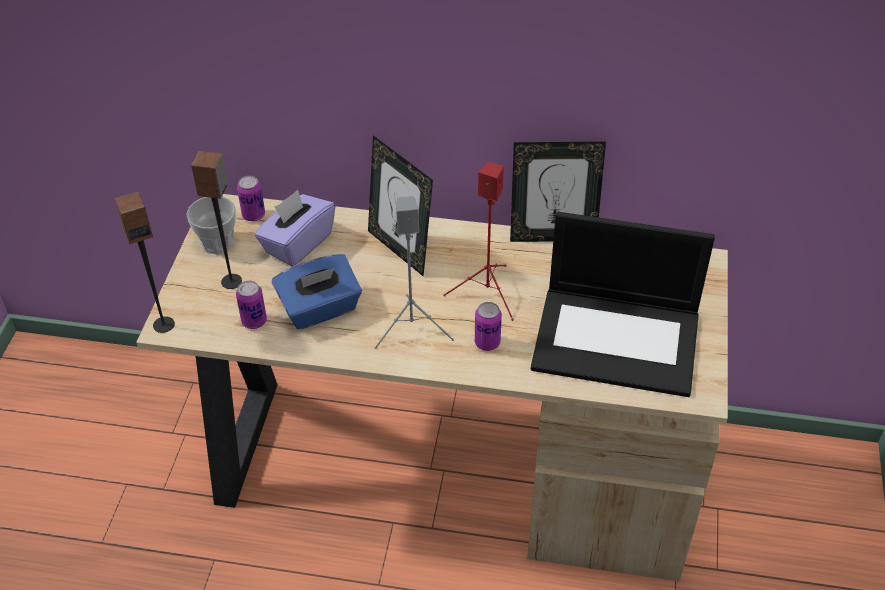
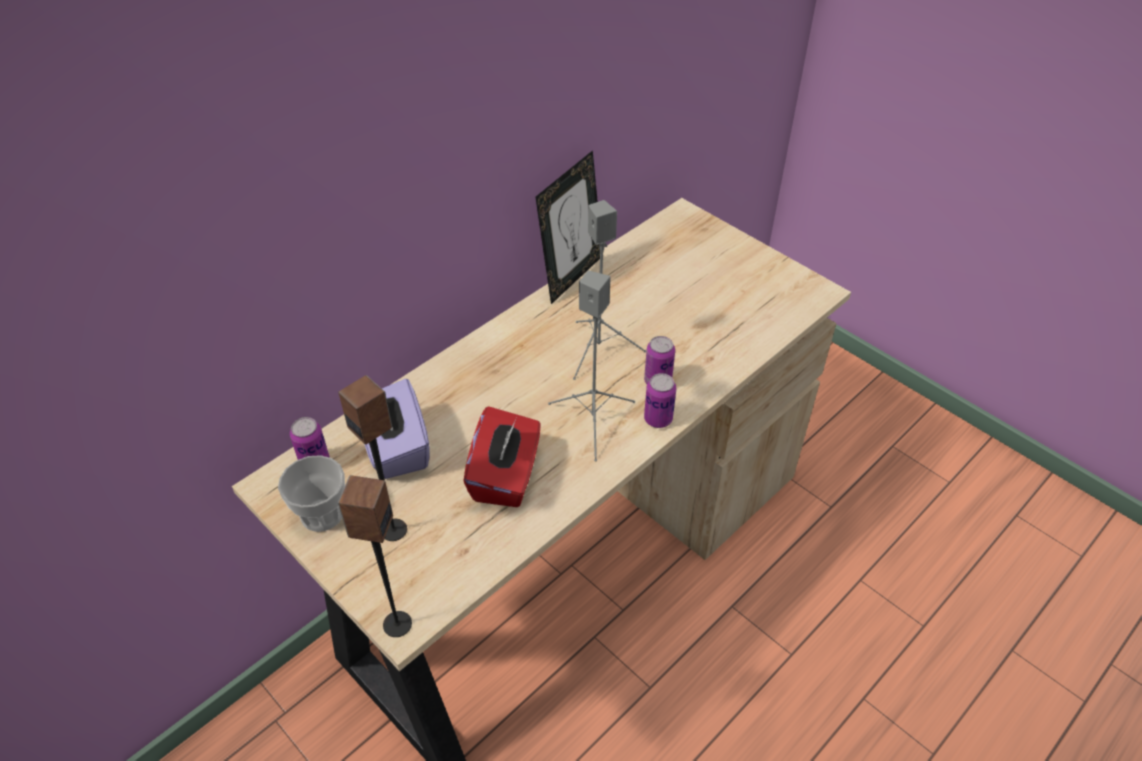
camera: 55 degrees left, 0 degrees up
can [236,281,267,329] -> can moved to [644,373,676,428]
blue tissue box [272,254,362,330] -> red tissue box [464,406,541,507]
picture frame [368,135,433,277] -> none
red speaker [443,162,514,321] -> grey speaker [573,200,646,380]
laptop [531,212,715,397] -> none

